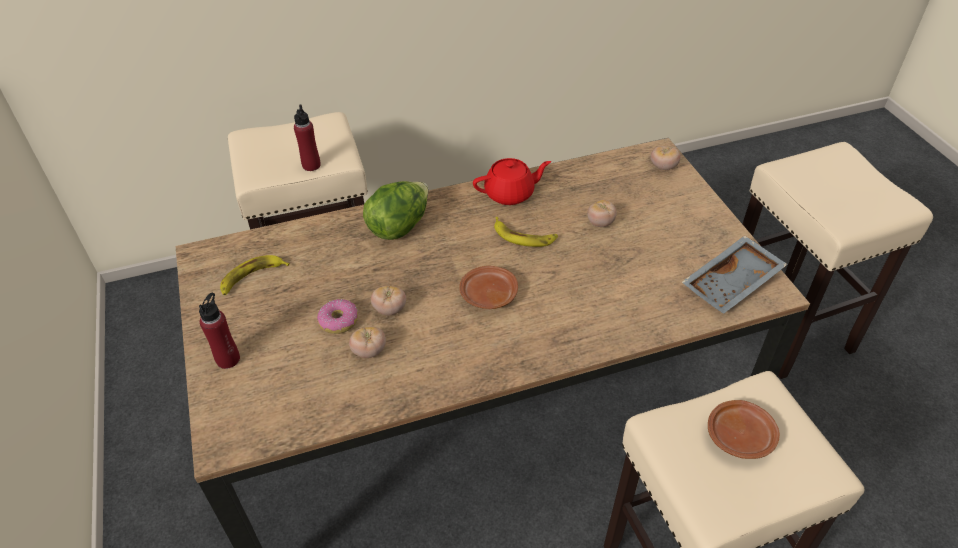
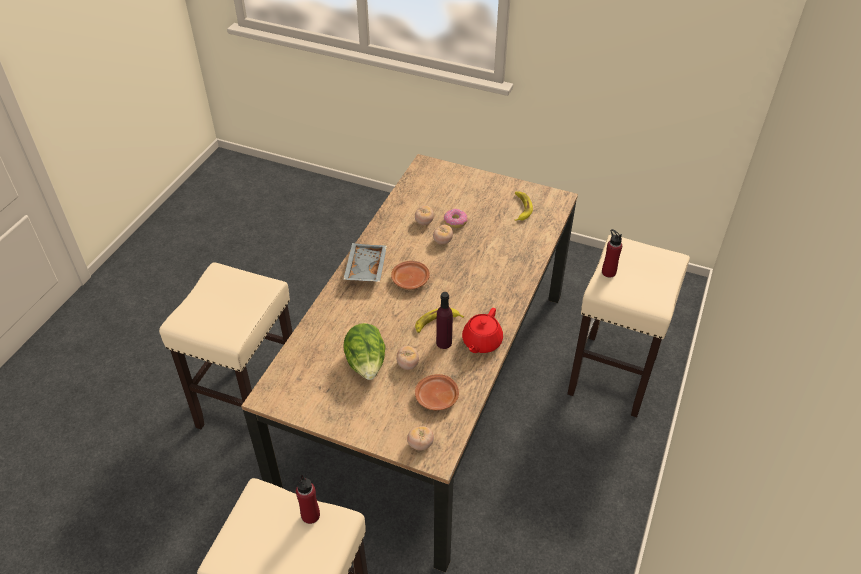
camera: 130 degrees right, 0 degrees up
red bottle [199,293,240,369] -> red bottle moved to [296,474,320,524]
lettuce [363,181,428,240] -> lettuce moved to [343,323,386,380]
grey tray [681,235,788,314] -> grey tray moved to [343,243,387,282]
brown plate [708,400,780,459] -> brown plate moved to [415,374,459,410]
none -> purple bottle [436,292,453,349]

